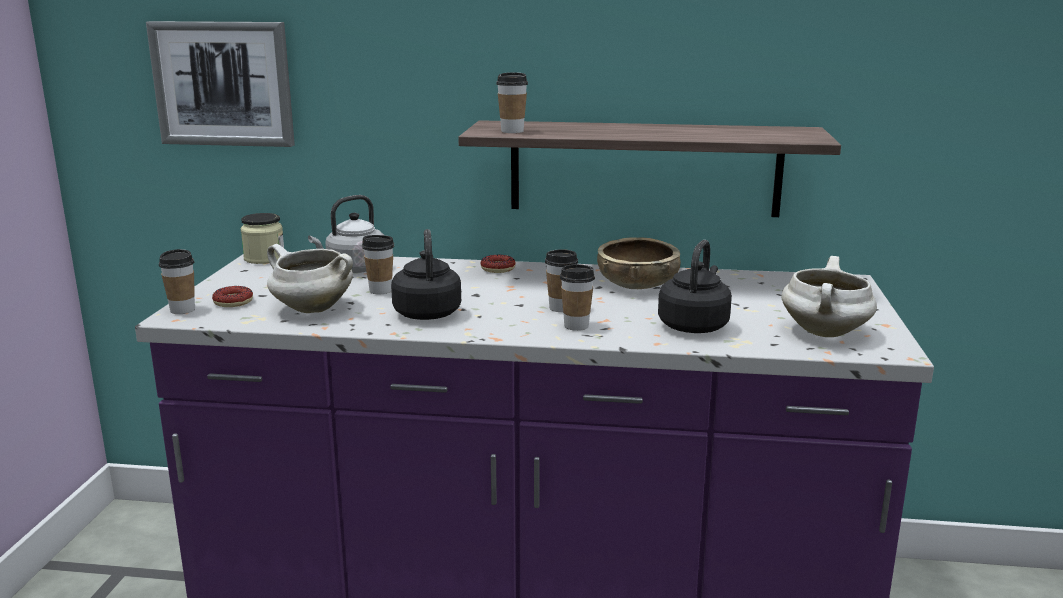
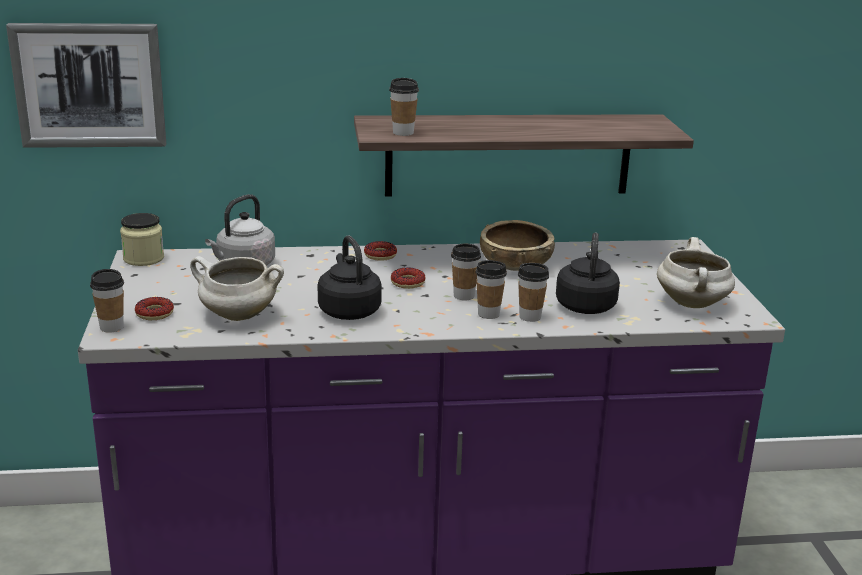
camera: 15 degrees left, 5 degrees up
cup [362,235,394,294] -> cup moved to [518,263,549,322]
none -> donut [391,268,425,289]

